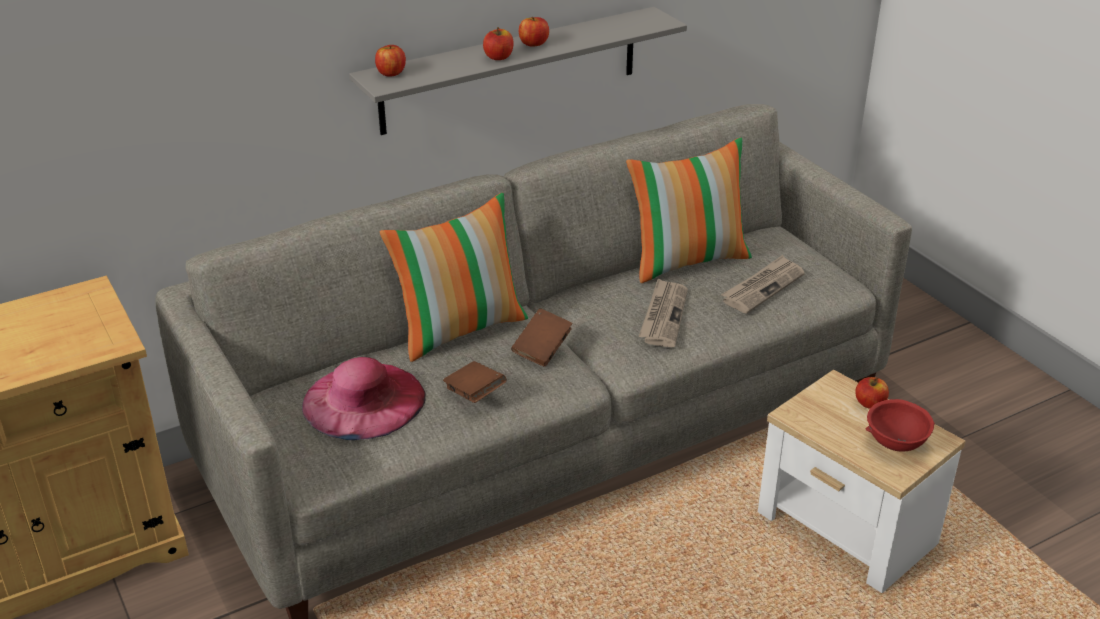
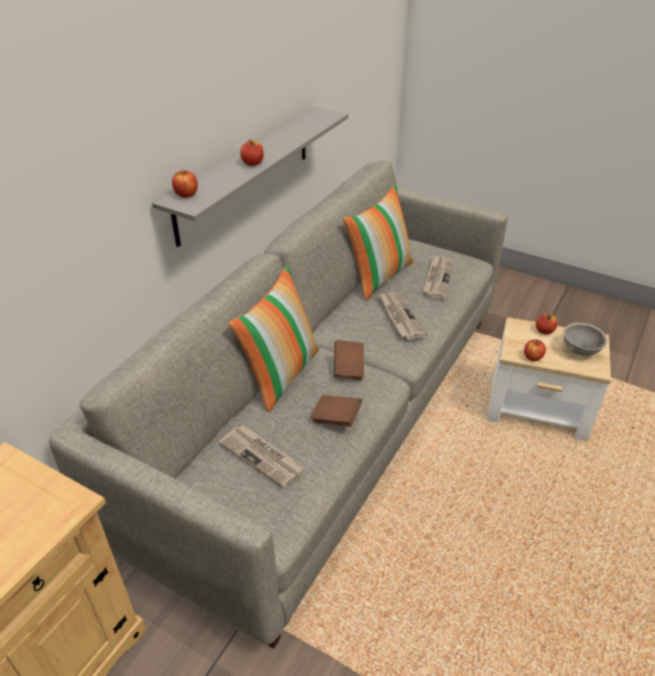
camera: 30 degrees left, 5 degrees up
pink hat [302,357,426,440] -> newspaper [219,425,305,488]
apple [519,17,549,47] -> apple moved to [524,340,546,361]
red bowl [866,399,935,452] -> grey bowl [563,323,607,356]

